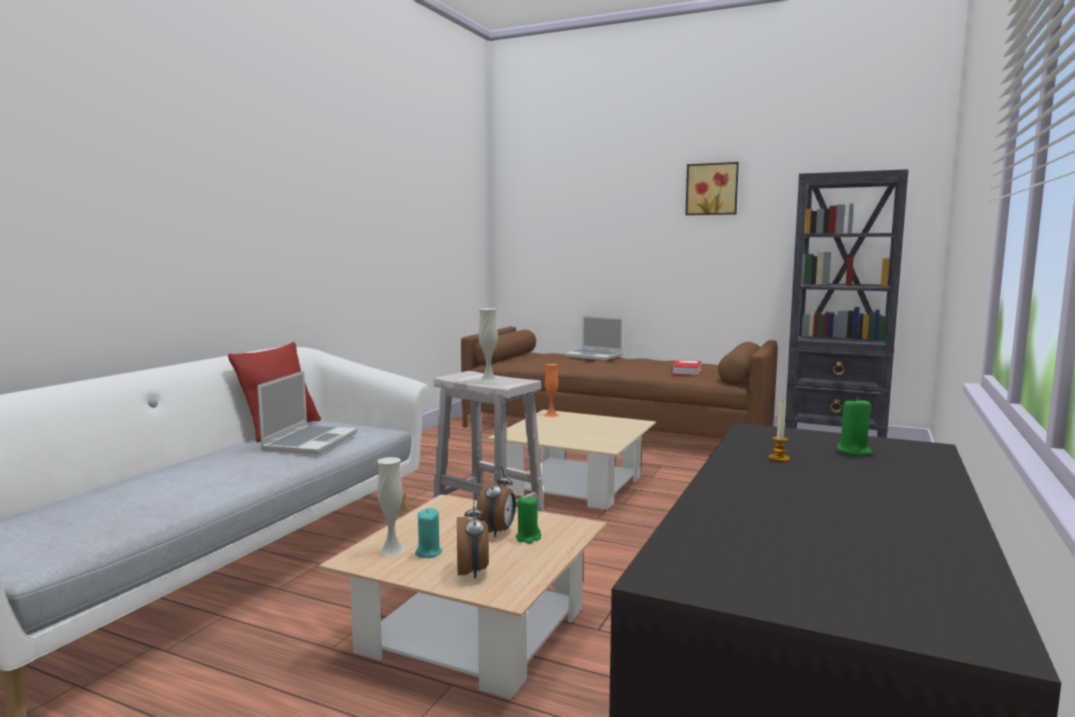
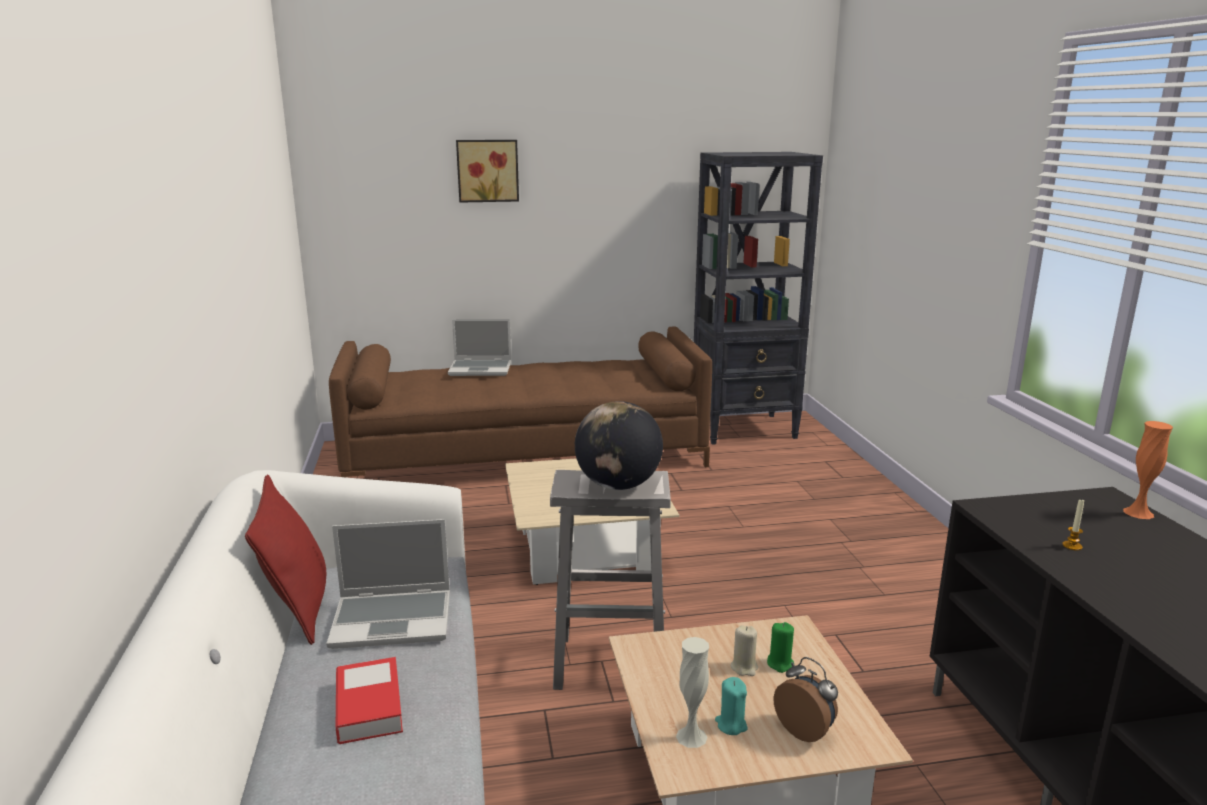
camera: 35 degrees left, 10 degrees up
laptop [257,371,357,455] -> laptop turned 105 degrees clockwise [326,519,450,649]
alarm clock [476,467,516,537] -> beige candle [731,625,758,676]
white vase [479,308,499,383] -> globe [575,401,663,490]
orange vase [545,364,559,417] -> orange vase moved to [1123,421,1173,519]
book [671,360,702,376] -> book moved to [336,657,403,744]
picture [685,162,739,215] -> picture moved to [456,140,519,203]
green candle [837,397,873,456] -> none

